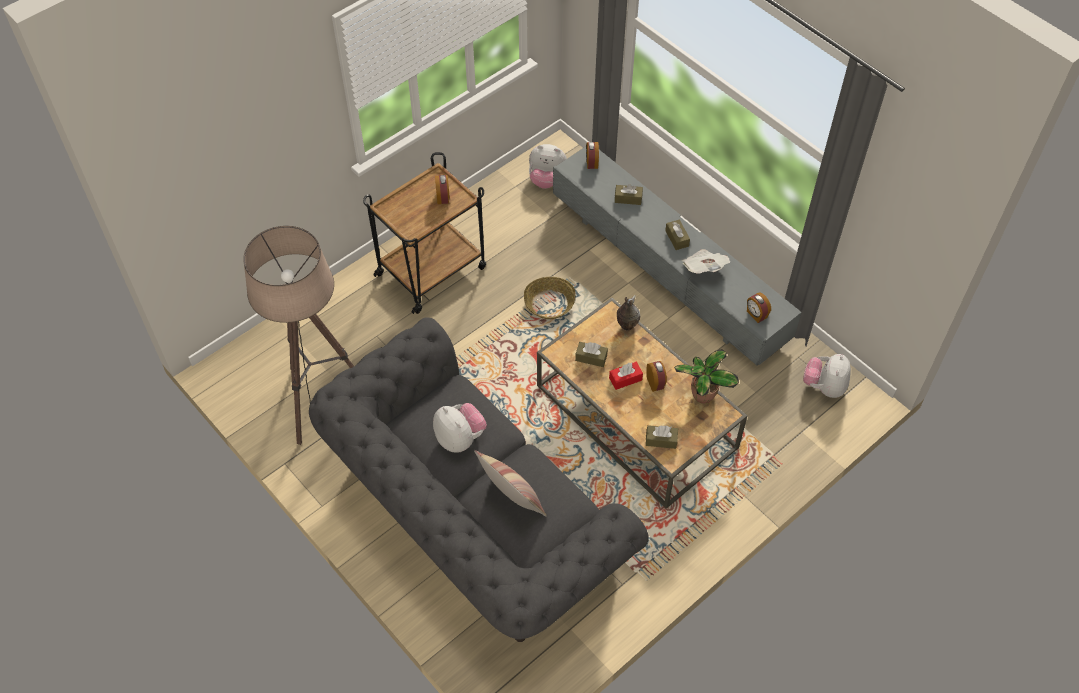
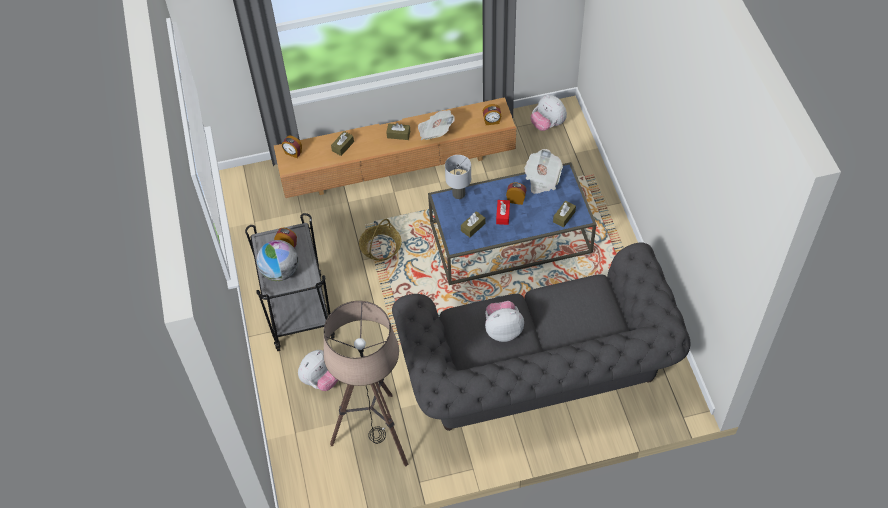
camera: 60 degrees left, 0 degrees up
brown cart [363,152,486,314] -> grey cart [245,213,335,351]
pillow [474,450,547,517] -> none
plush toy [529,144,567,189] -> plush toy moved to [298,350,338,391]
brown coffee table [537,298,747,509] -> blue coffee table [428,162,596,285]
grey tv stand [553,147,801,365] -> brown tv stand [274,97,516,198]
vase [617,295,640,331] -> white table lamp [445,155,471,199]
potted plant [674,349,739,404] -> newspaper [524,149,563,194]
none -> globe [257,240,298,281]

